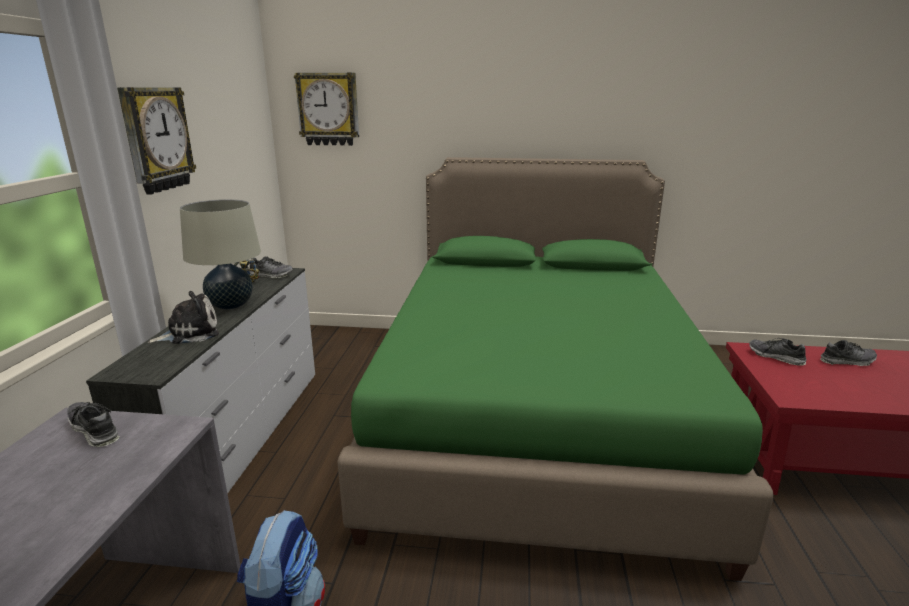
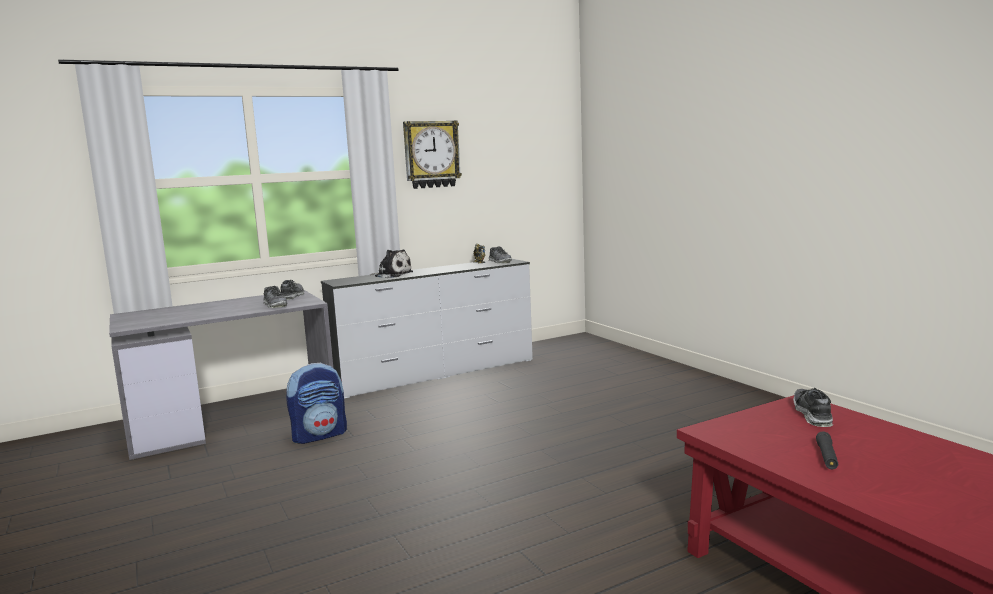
camera: 55 degrees right, 10 degrees down
beige table lamp [180,199,261,309] -> none
wall clock [294,73,359,146] -> none
green bed [337,157,774,581] -> none
shoe [820,340,877,366] -> shoe moved to [263,286,287,308]
none -> black flashlight [816,432,838,469]

